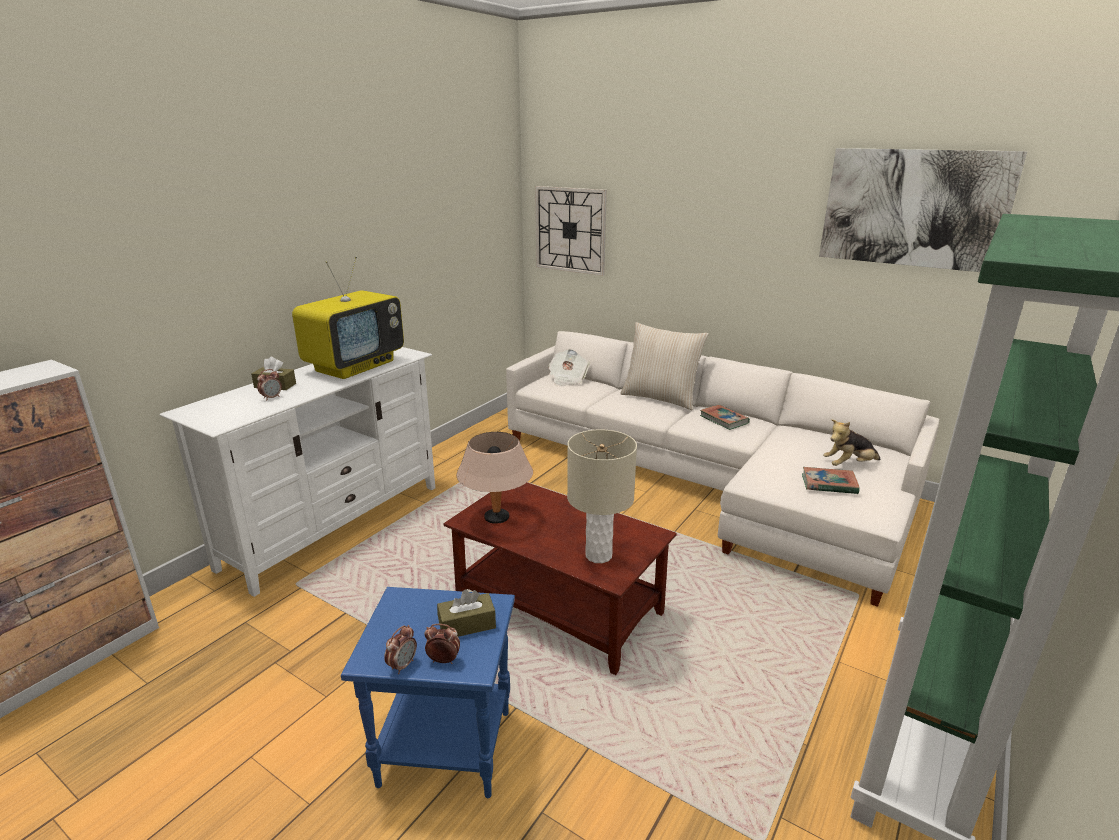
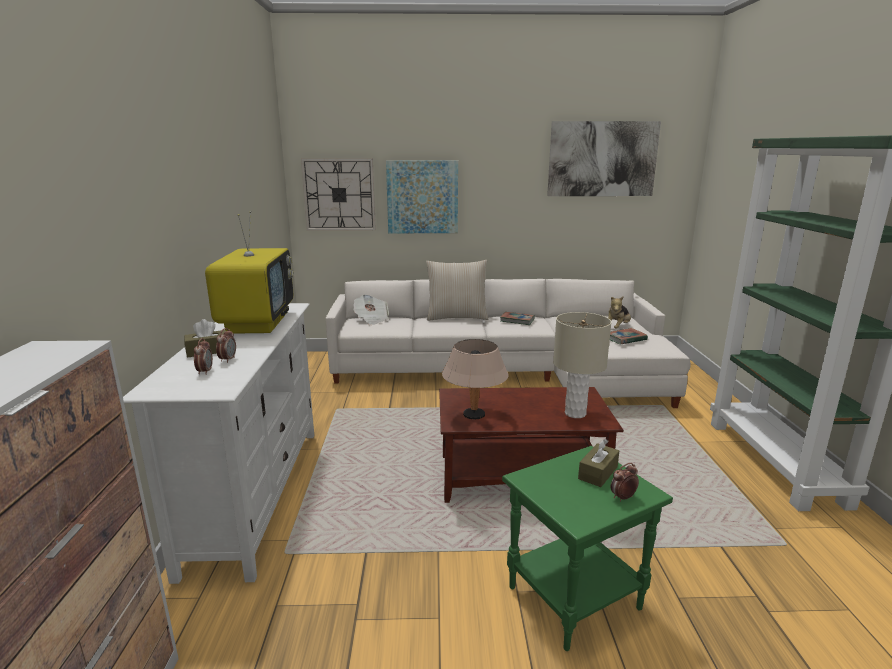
camera: 35 degrees left, 5 degrees down
blue side table [341,587,515,798] -> green side table [502,446,673,651]
alarm clock [384,625,417,674] -> alarm clock moved to [194,338,213,375]
none -> picture [386,160,458,233]

